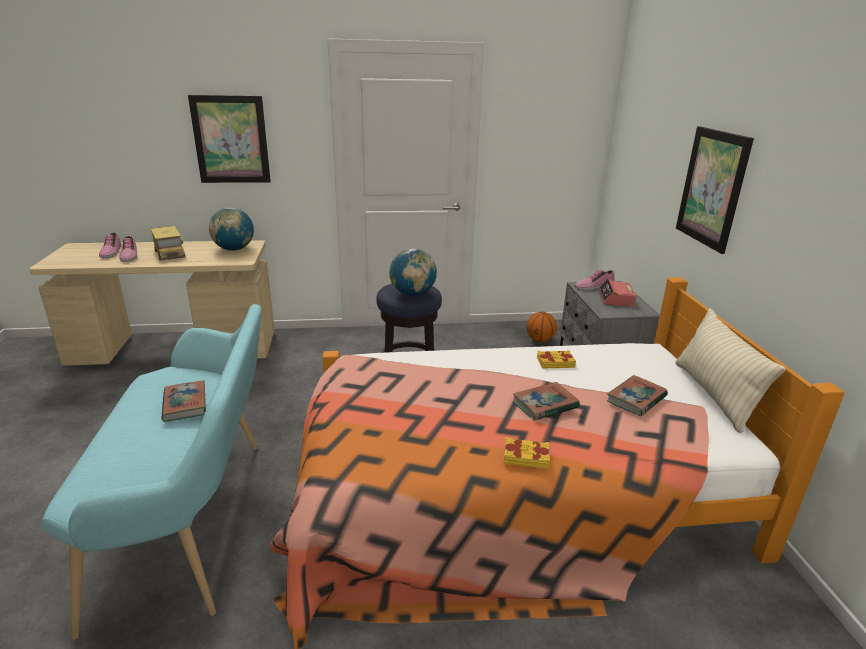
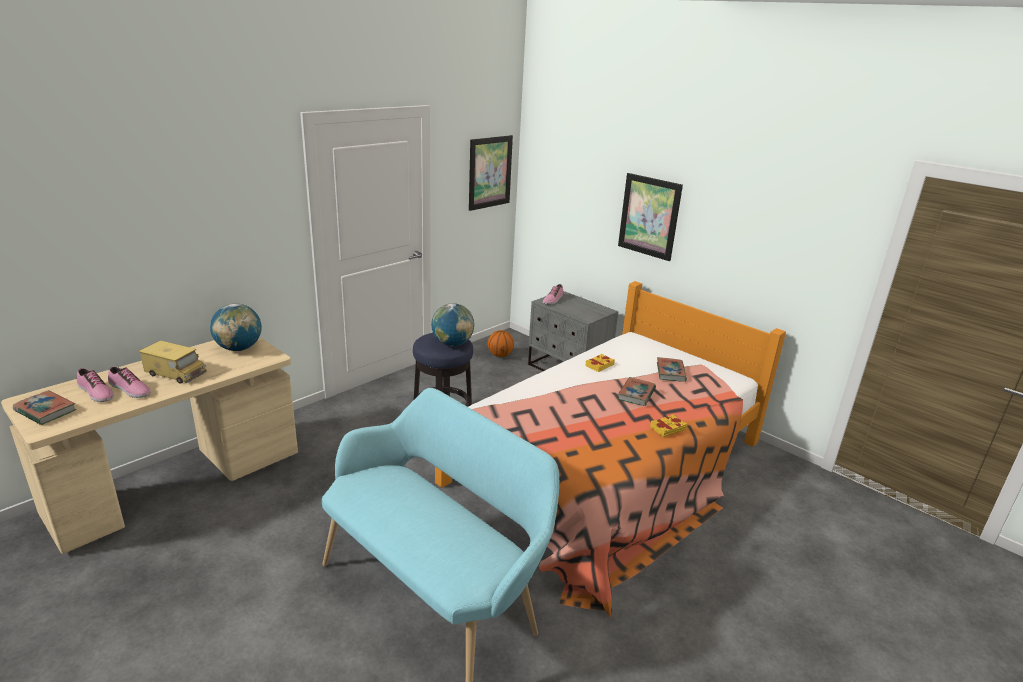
camera: 40 degrees left, 0 degrees up
book [161,381,206,422] -> book moved to [13,390,76,425]
picture [188,95,271,183] -> picture moved to [469,135,513,211]
alarm clock [598,279,636,306] -> none
beige pillow [675,308,786,433] -> none

